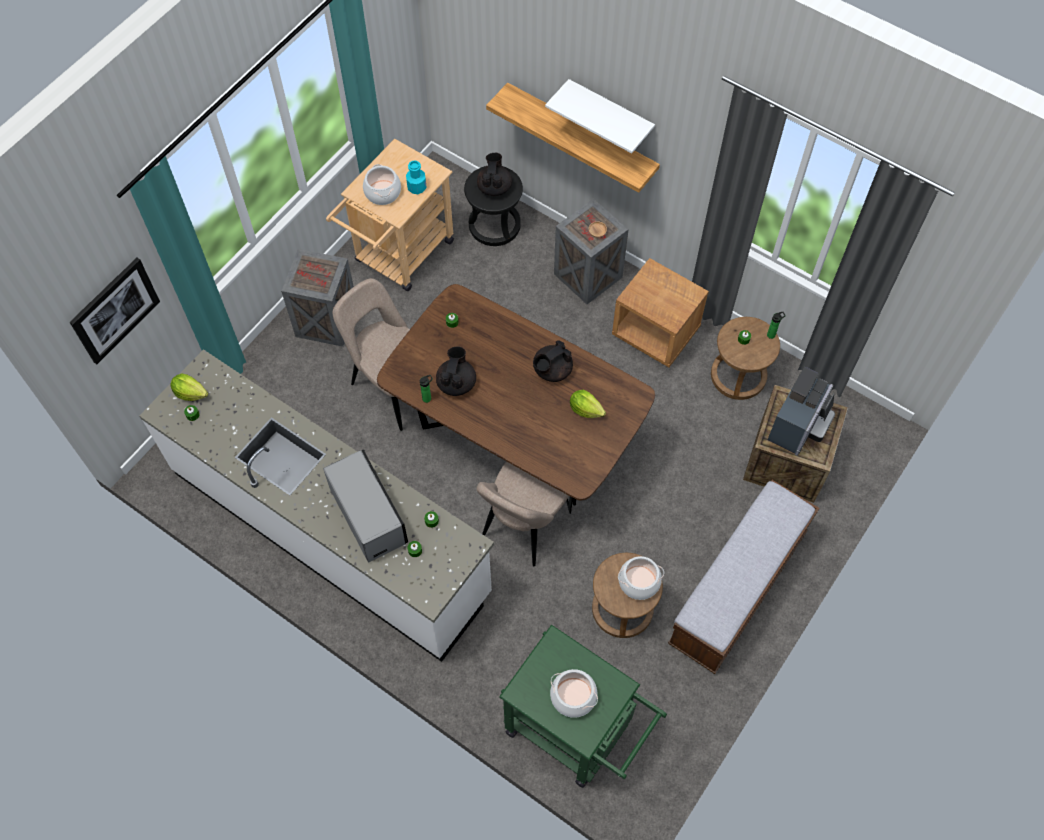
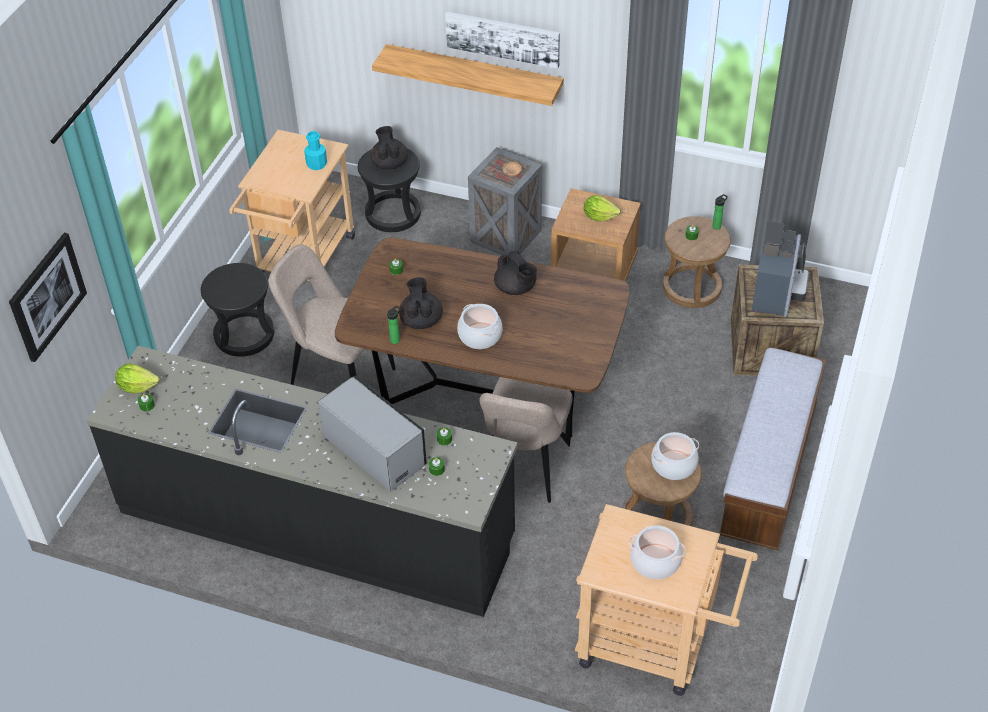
camera: 15 degrees left, 15 degrees down
white counter [139,349,494,662] -> black counter [86,346,518,617]
crate [281,249,354,347] -> black stool [201,263,274,357]
cooking pot [363,164,401,205] -> cooking pot moved to [457,304,502,349]
green cart [499,625,667,788] -> beige cart [575,504,758,696]
black teapot [533,340,573,382] -> black teapot turned 75 degrees counterclockwise [494,251,537,295]
white shelf [545,79,655,153] -> picture [445,12,560,69]
lettuce [570,390,606,418] -> lettuce moved to [584,195,621,221]

